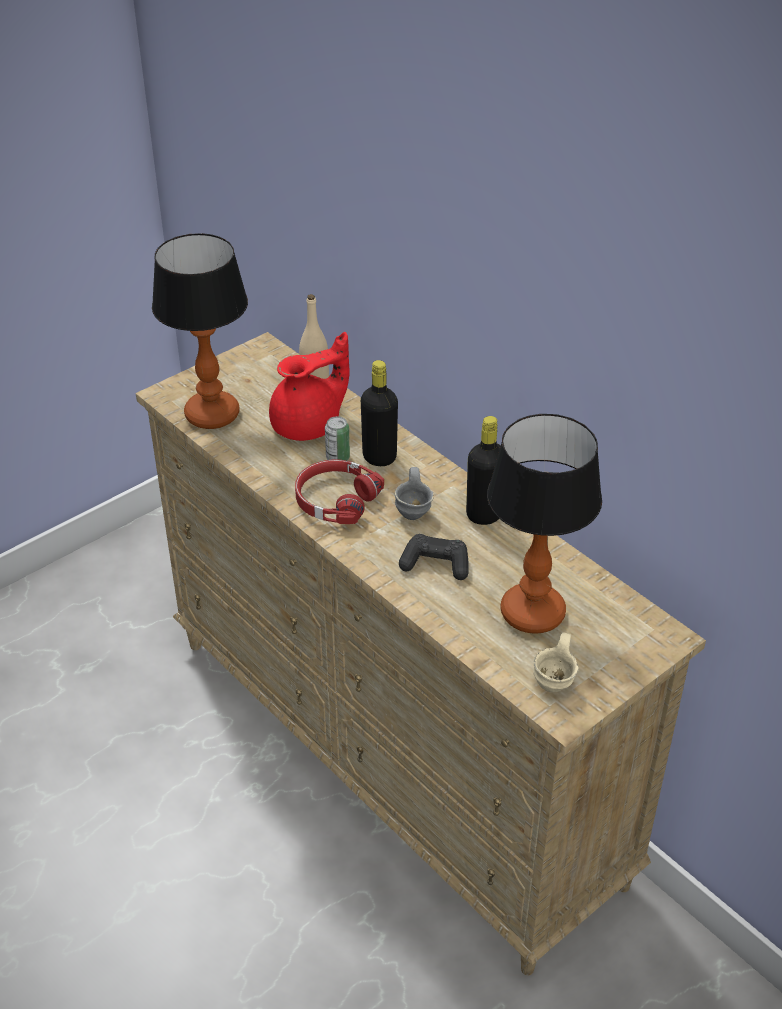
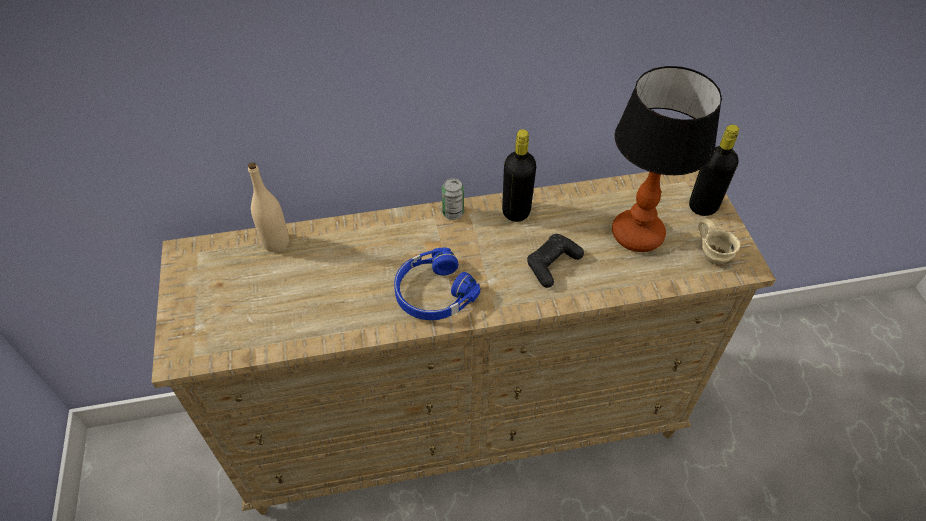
camera: 60 degrees left, 10 degrees up
table lamp [152,233,248,429] -> none
red teapot [269,332,349,441] -> none
red headphones [295,460,384,524] -> blue headphones [394,247,480,320]
can [325,416,350,461] -> can moved to [442,178,464,220]
black bottle [361,360,398,466] -> black bottle moved to [689,125,739,216]
grey mug [395,467,434,520] -> none

